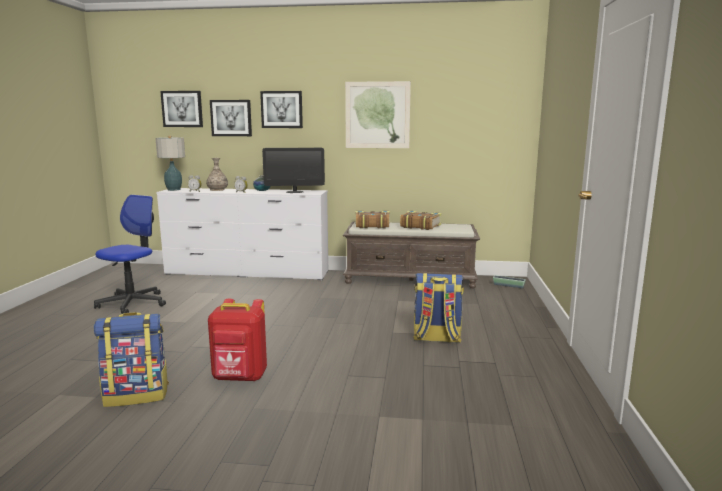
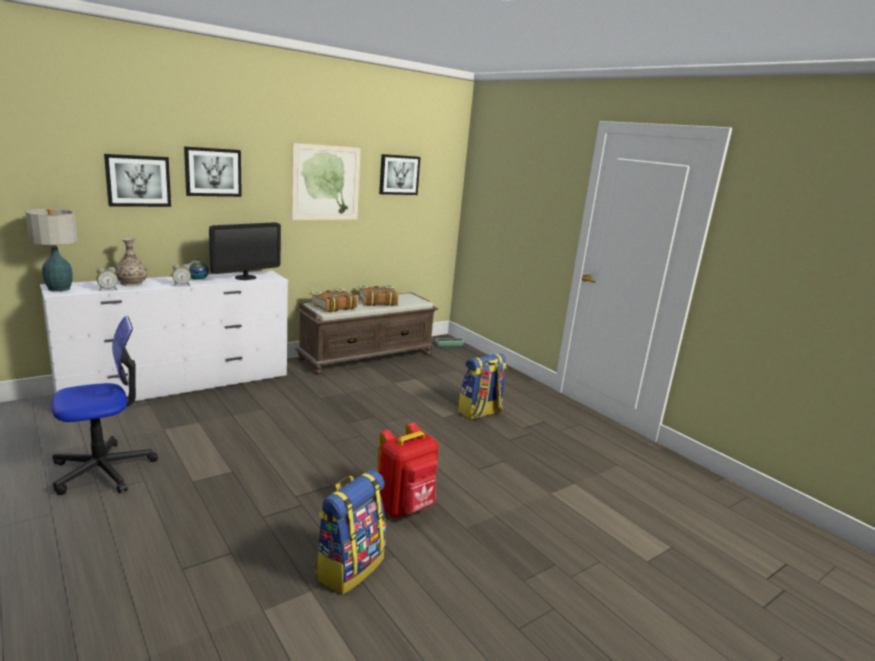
camera: 45 degrees left, 5 degrees up
office chair [94,195,166,314] -> office chair turned 75 degrees clockwise [52,316,158,495]
picture [160,91,203,127] -> picture moved to [379,154,421,195]

